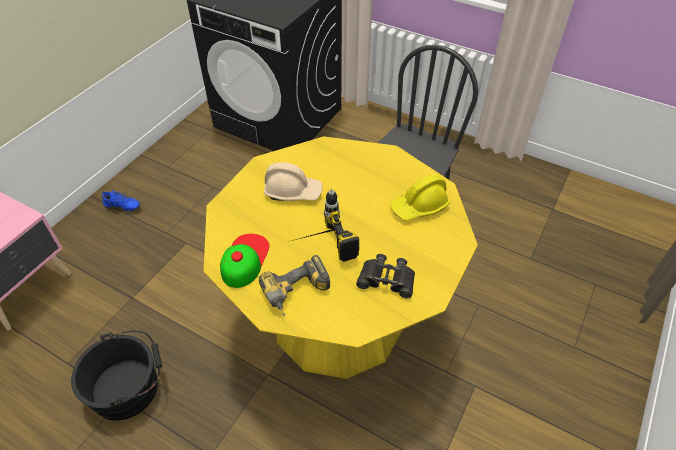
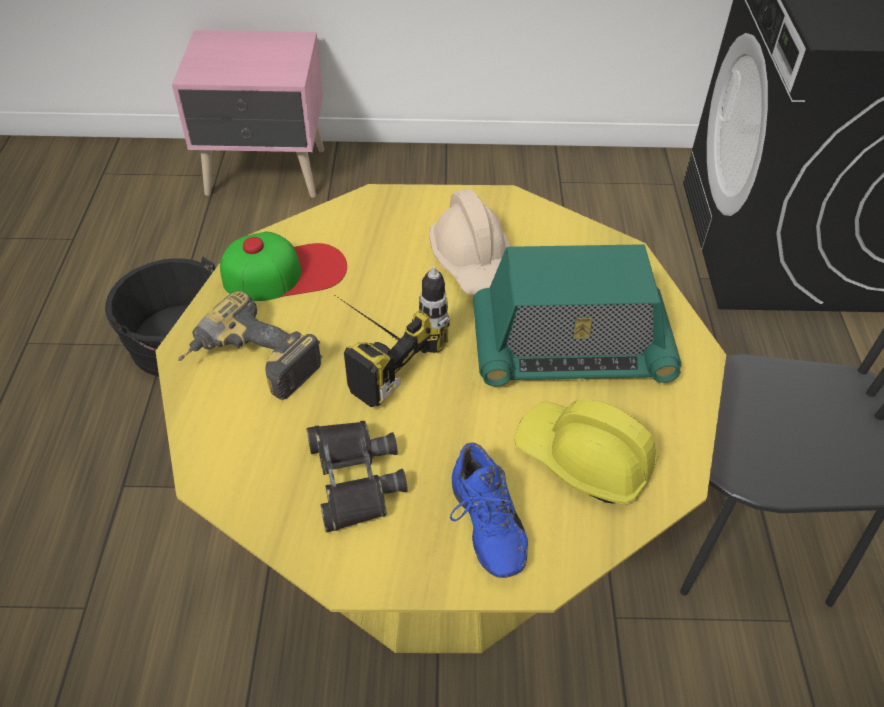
camera: 60 degrees right, 0 degrees up
blue shoe [101,190,140,211] -> blue shoe moved to [450,443,528,578]
none -> radio [473,244,682,386]

